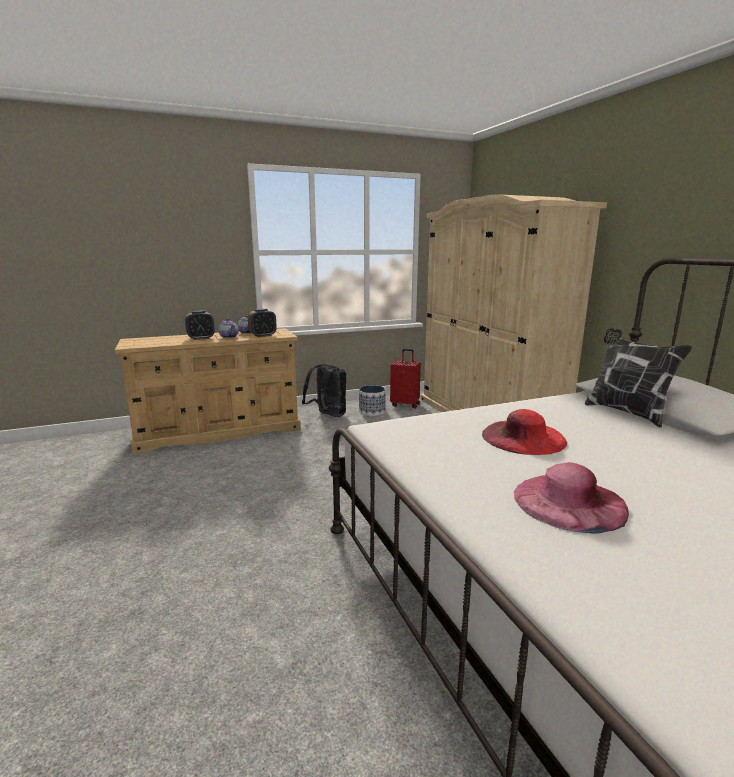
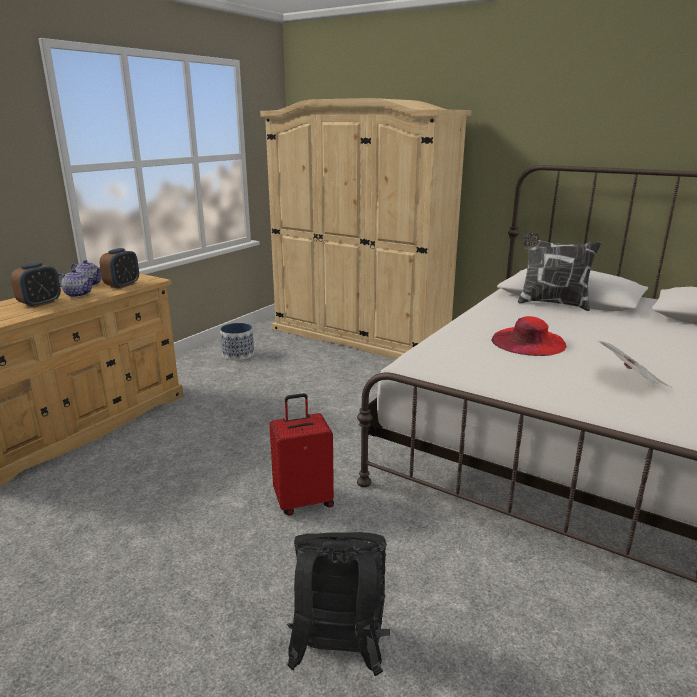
camera: 35 degrees left, 5 degrees up
black backpack [302,364,346,417] -> black backpack moved to [287,532,390,676]
red suitcase [390,349,421,409] -> red suitcase moved to [269,393,334,516]
pink hat [513,462,629,533] -> newspaper [597,341,671,387]

